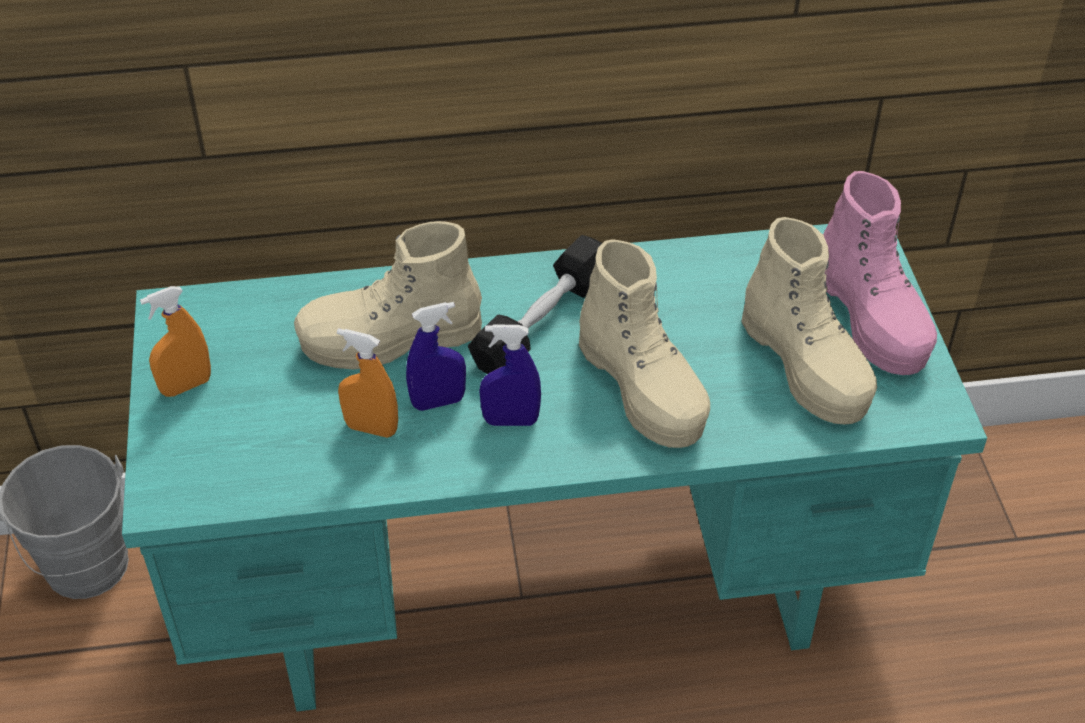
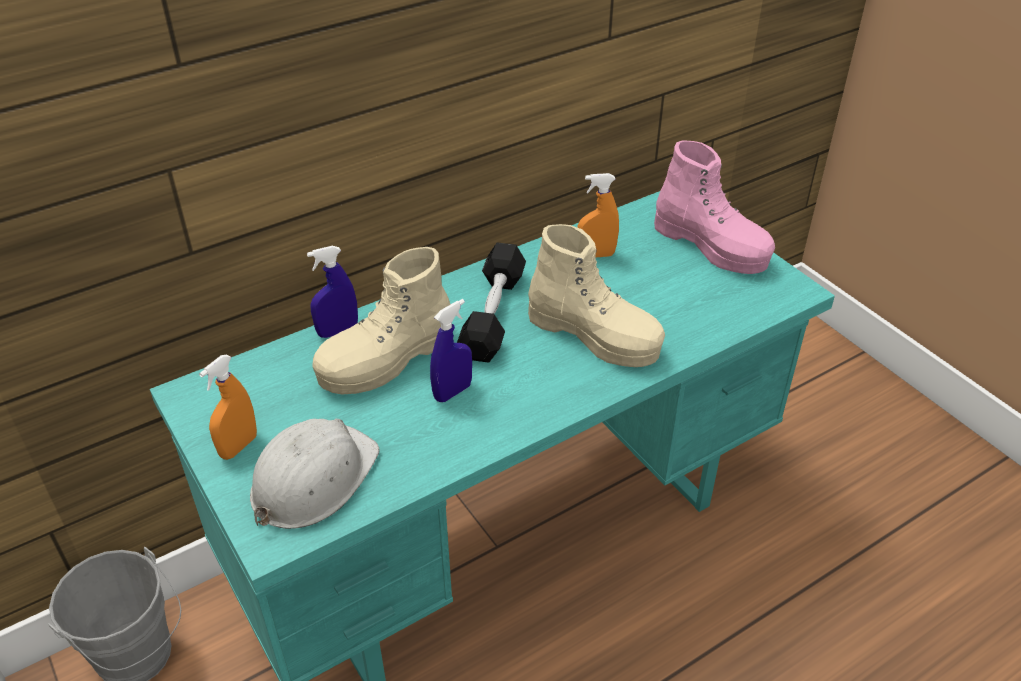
camera: 25 degrees left, 5 degrees down
orange spray bottle [337,328,398,438] -> orange spray bottle moved to [577,173,619,258]
blue spray bottle [479,324,541,426] -> blue spray bottle moved to [307,246,358,338]
beige boot [741,217,877,424] -> none
none -> white hard hat [250,419,380,529]

